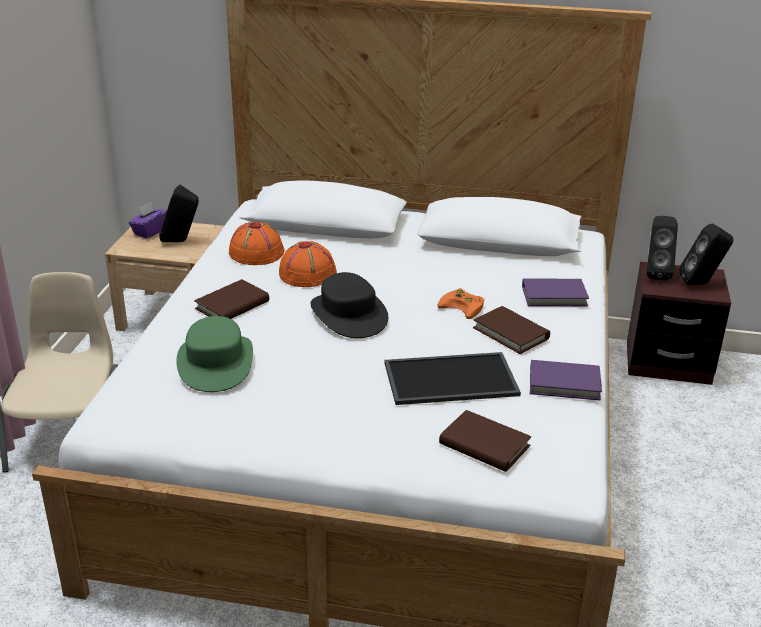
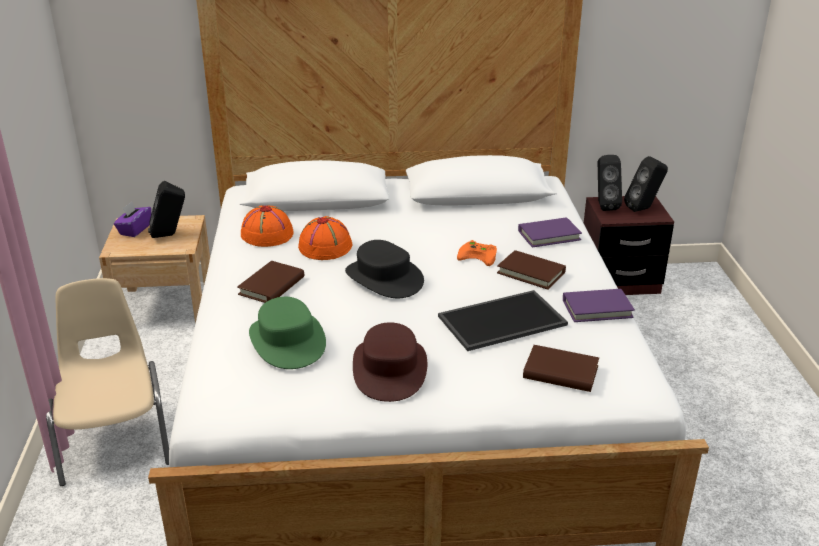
camera: 15 degrees left, 0 degrees up
none -> brown hat [353,322,427,402]

